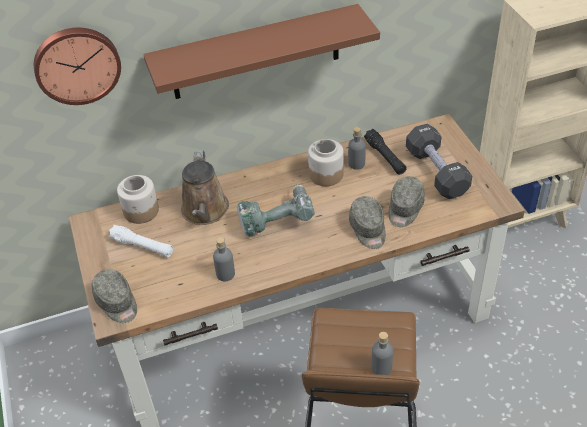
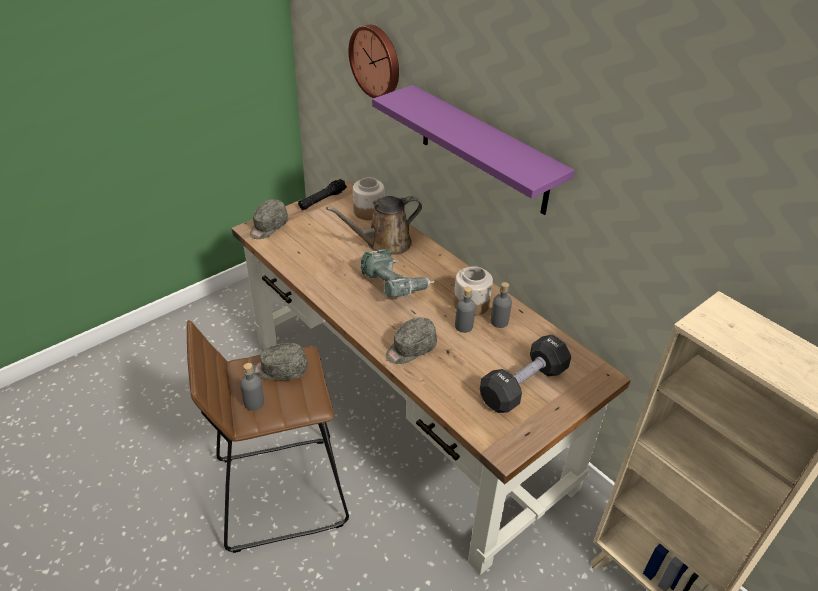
camera: 65 degrees right, 5 degrees down
white flashlight [109,225,173,257] -> none
brown shelf [143,4,380,99] -> purple shelf [372,85,575,215]
grey bottle [213,237,235,281] -> grey bottle moved to [455,287,476,333]
black flashlight [364,129,407,175] -> black flashlight moved to [298,179,347,210]
grey cap [389,176,425,227] -> grey cap moved to [253,343,308,380]

